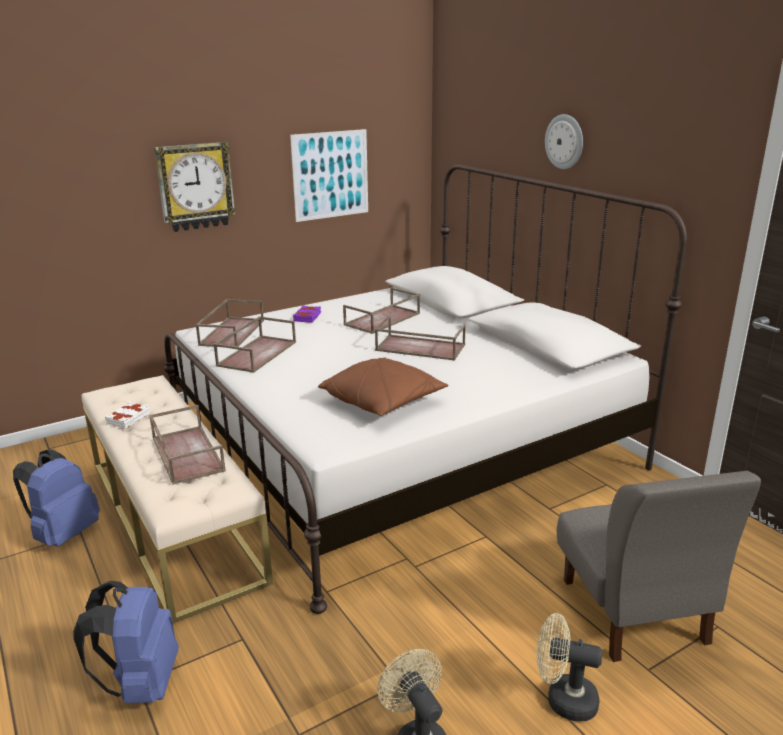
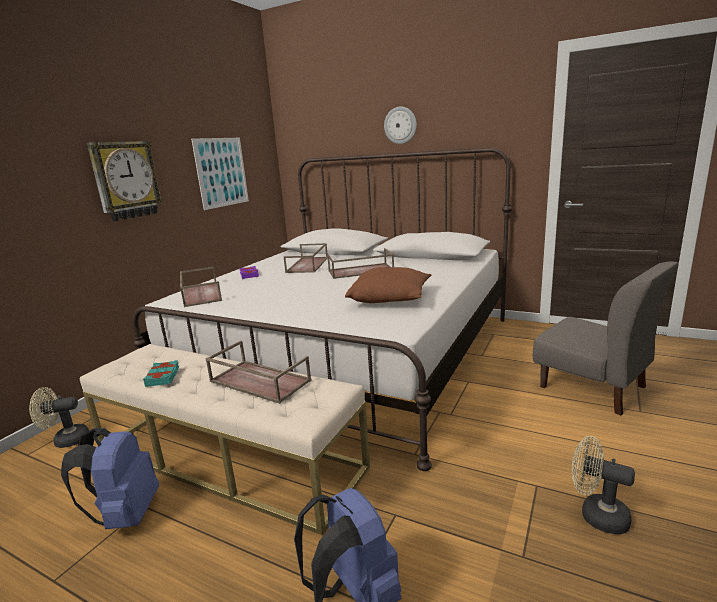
camera: 30 degrees left, 5 degrees down
white book [105,402,150,428] -> turquoise book [143,360,179,387]
brown tray [213,316,296,373] -> none
beige fan [537,613,602,721] -> beige fan moved to [29,387,89,448]

